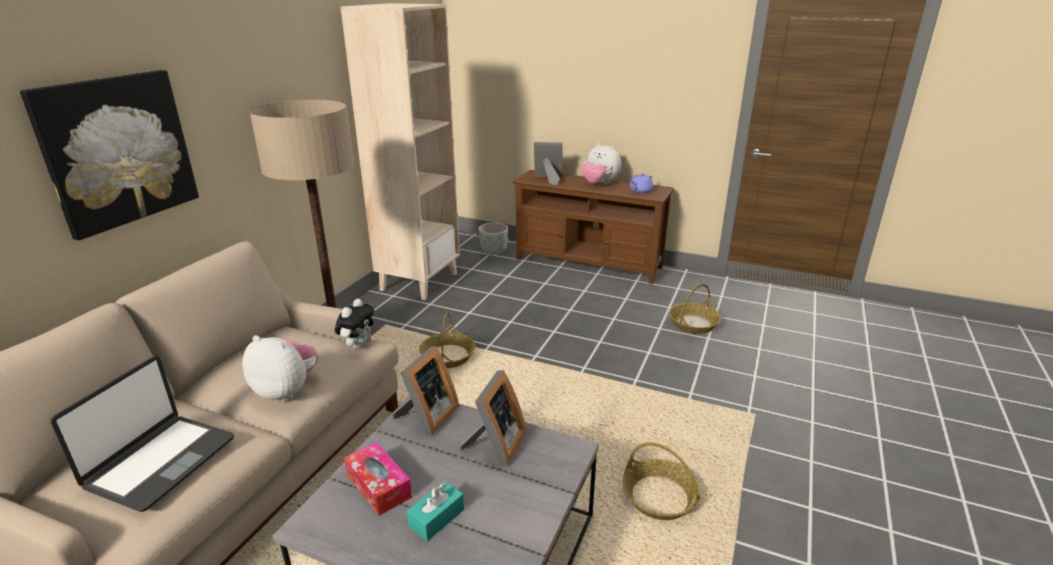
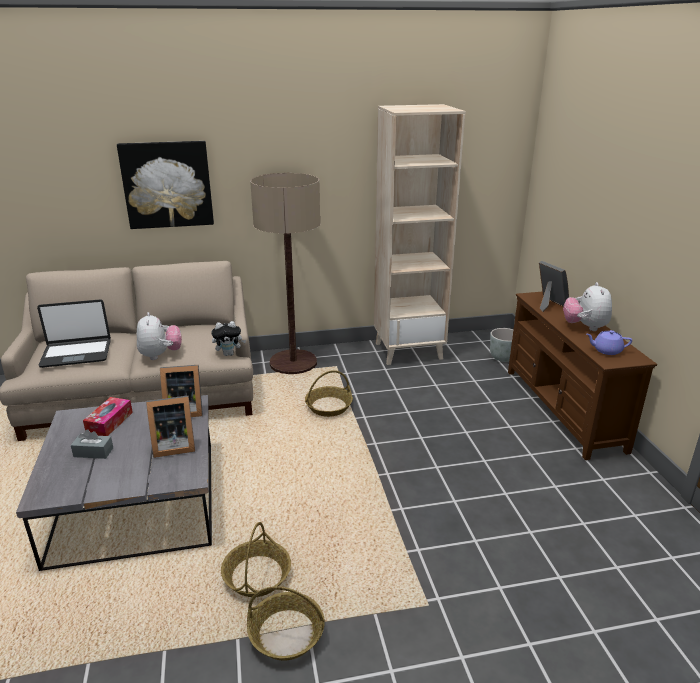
camera: 55 degrees right, 0 degrees up
turquoise tissue box [407,481,464,541] -> grey tissue box [71,429,113,459]
basket [669,284,721,334] -> basket moved to [247,586,325,661]

